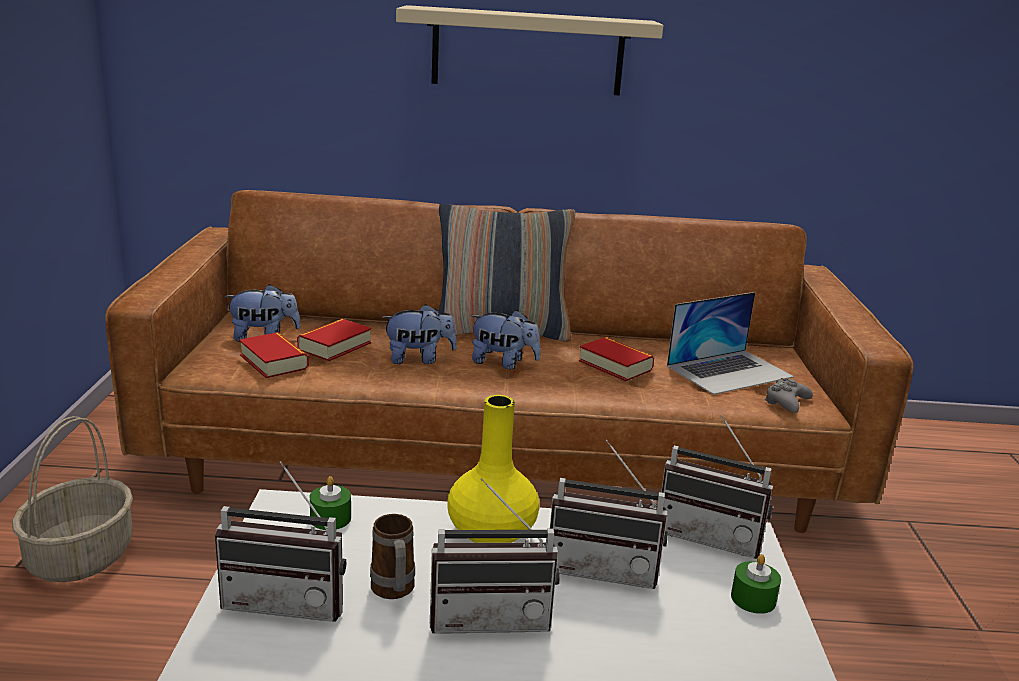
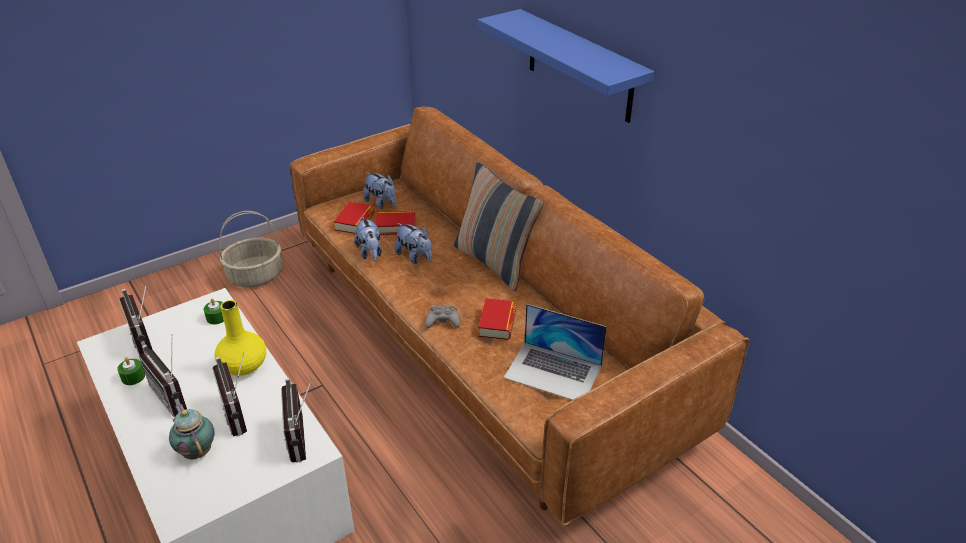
camera: 55 degrees right, 15 degrees up
mug [370,514,415,599] -> none
beige shelf [396,5,663,96] -> blue shelf [478,9,654,123]
plush toy [471,310,541,369] -> plush toy moved to [354,216,382,261]
green candle [731,554,781,614] -> green candle moved to [117,357,145,385]
grey game controller [765,378,813,413] -> grey game controller moved to [425,305,460,328]
none -> teapot [169,404,215,459]

